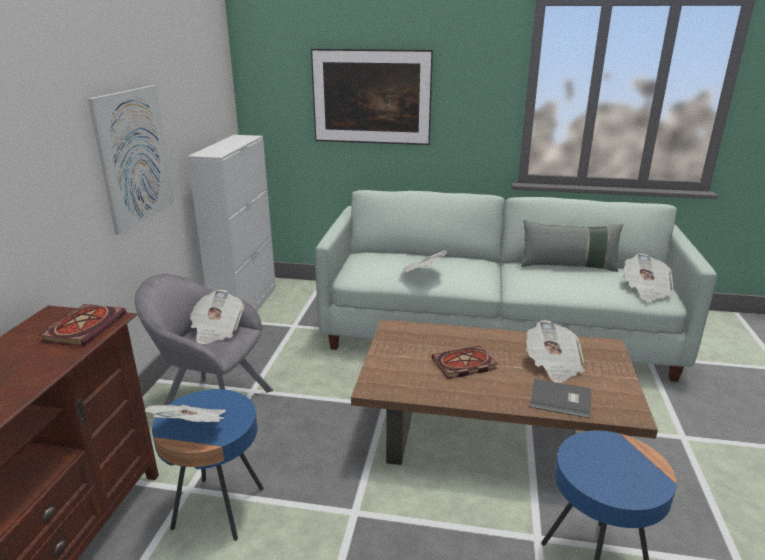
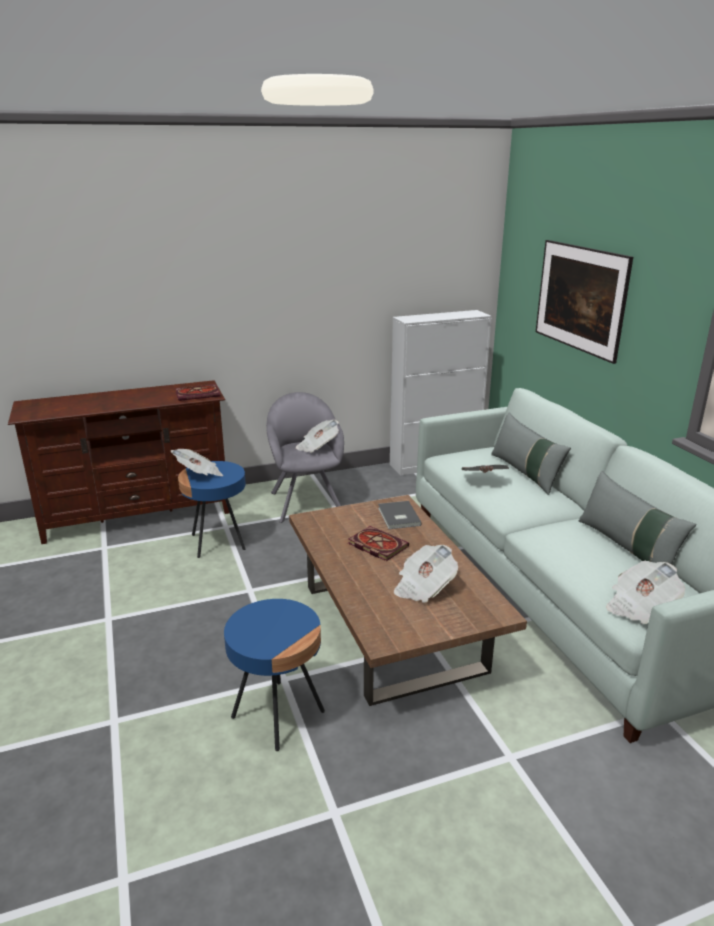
camera: 60 degrees right, 0 degrees up
picture [88,85,174,235] -> none
grey book [530,379,591,418] -> grey book moved to [378,501,422,529]
none -> grey pillow [491,413,571,495]

